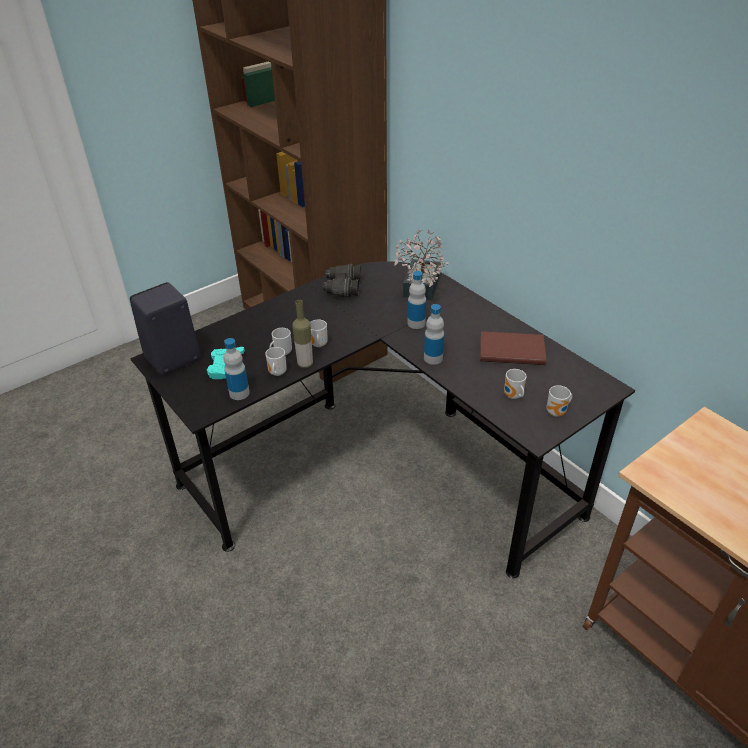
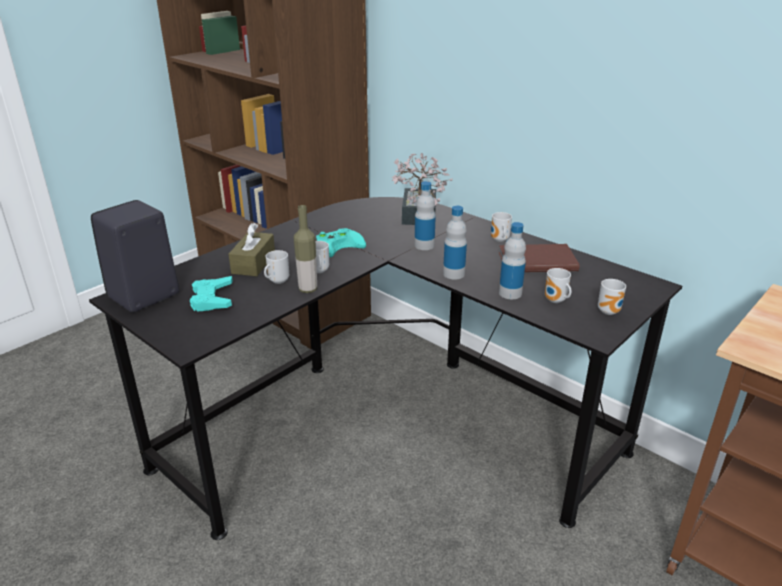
camera: 10 degrees left, 10 degrees down
bottle [223,338,250,400] -> bottle moved to [499,222,526,299]
mug [265,347,287,376] -> mug moved to [491,212,512,242]
black binoculars [323,264,361,298] -> none
none -> brown tissue box [228,223,275,276]
none -> turquoise game controller [316,228,366,257]

